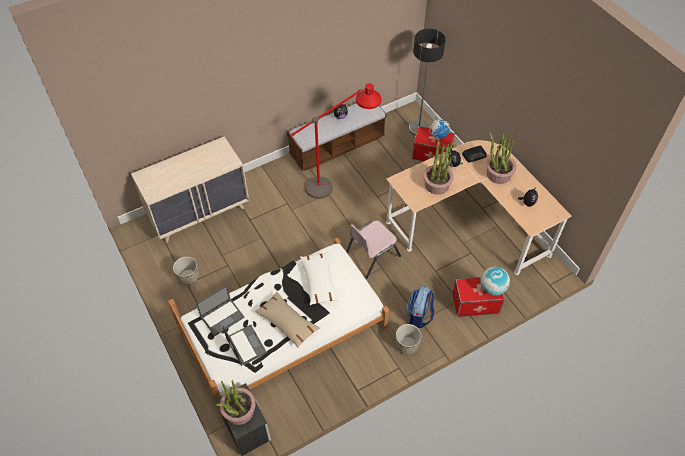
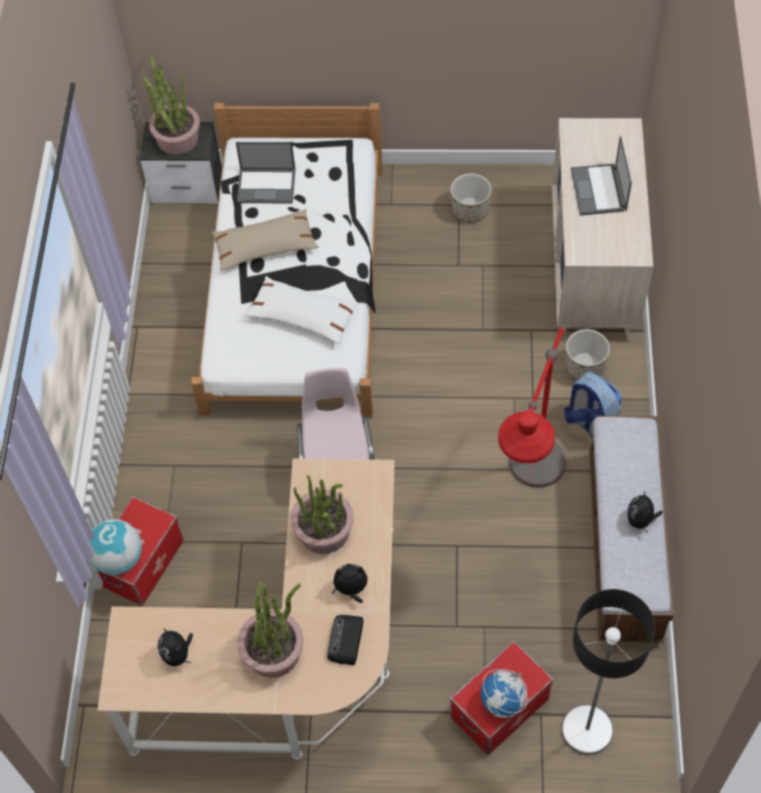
camera: 125 degrees right, 5 degrees up
laptop [196,285,245,337] -> laptop moved to [571,136,632,216]
planter [396,324,422,354] -> planter moved to [565,329,610,379]
backpack [406,286,435,328] -> backpack moved to [564,372,622,437]

